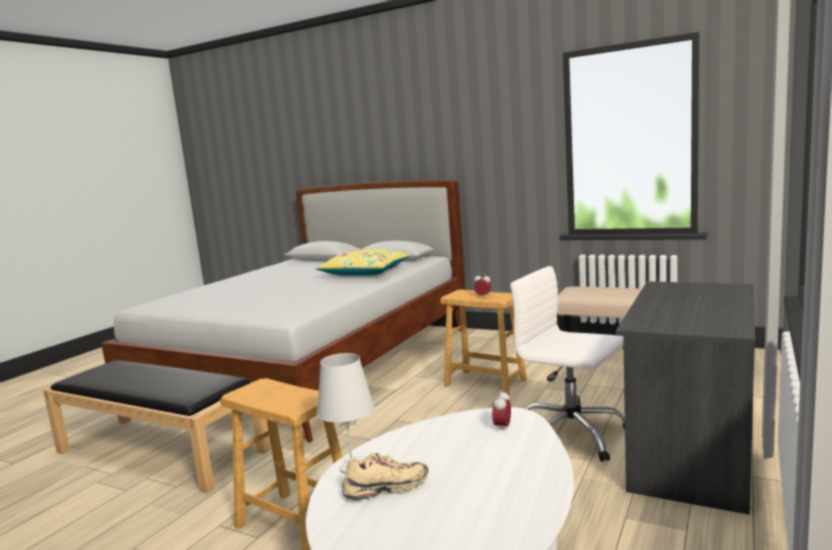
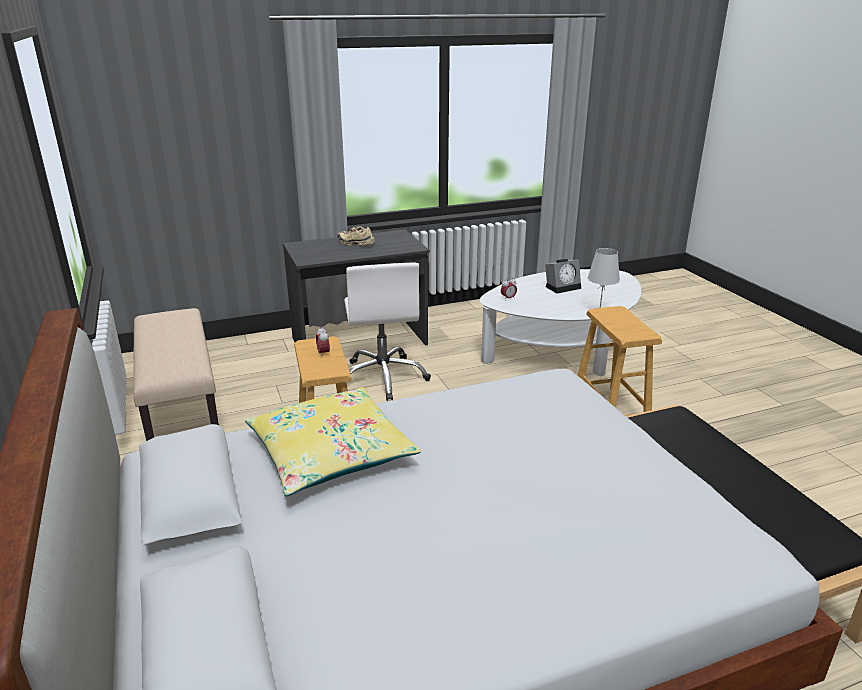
camera: 140 degrees left, 15 degrees up
beige shoe [342,453,429,500] -> beige shoe moved to [337,226,375,246]
none -> alarm clock [545,259,581,294]

